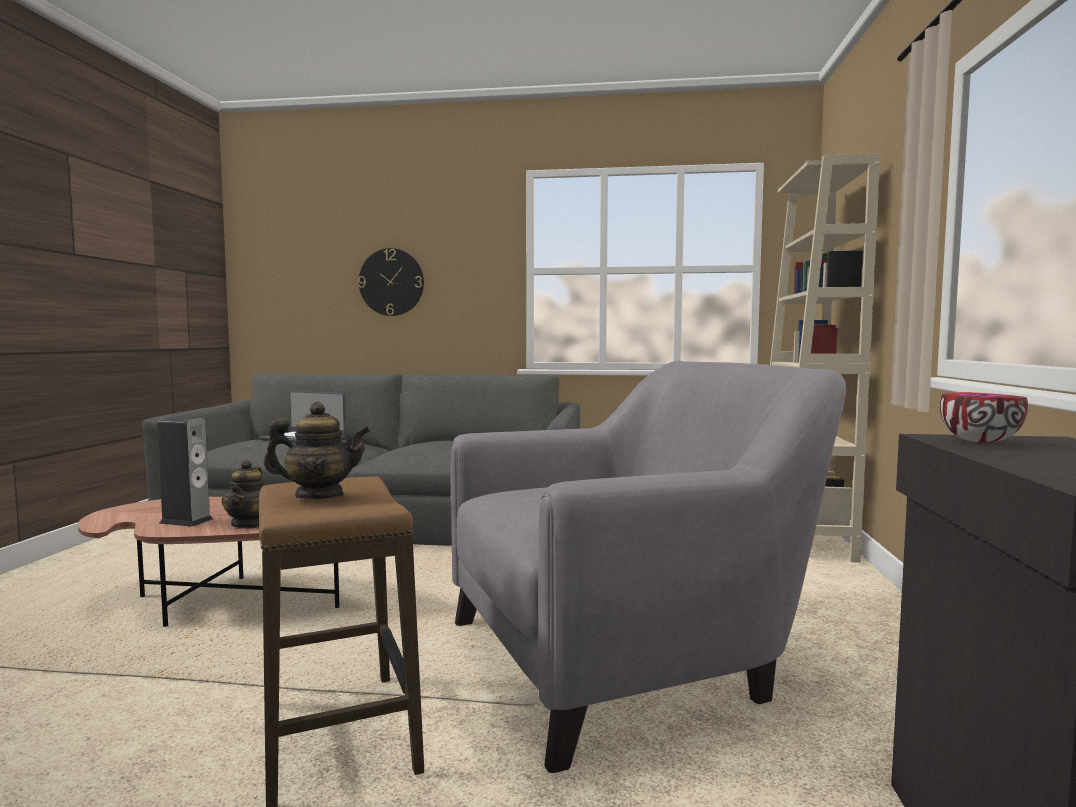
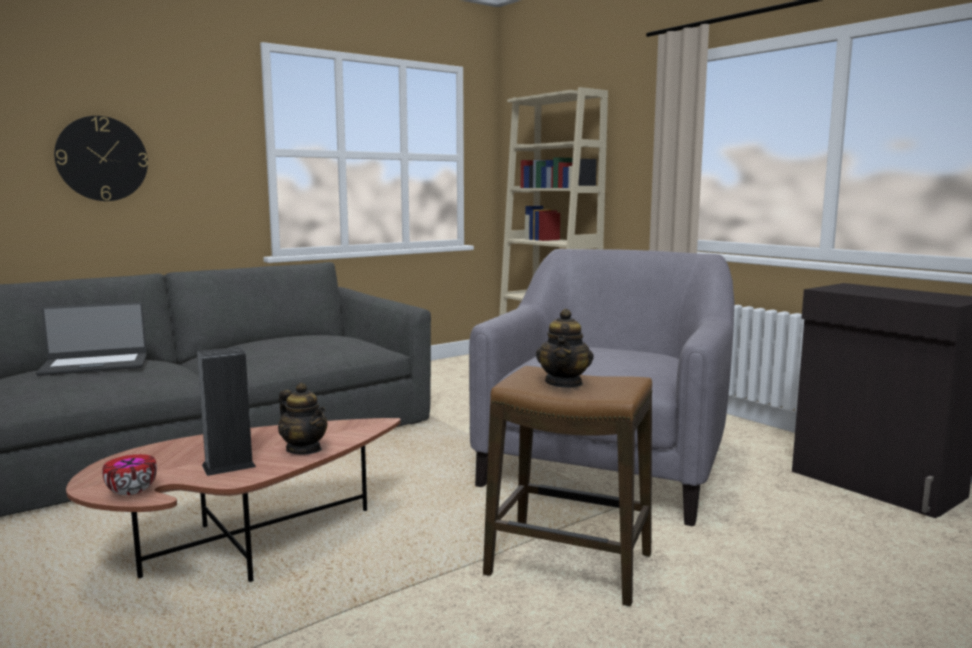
camera: 45 degrees left, 5 degrees up
teapot [264,401,370,499] -> teapot turned 150 degrees clockwise [536,308,594,388]
bowl [940,392,1028,443] -> bowl moved to [102,454,157,495]

